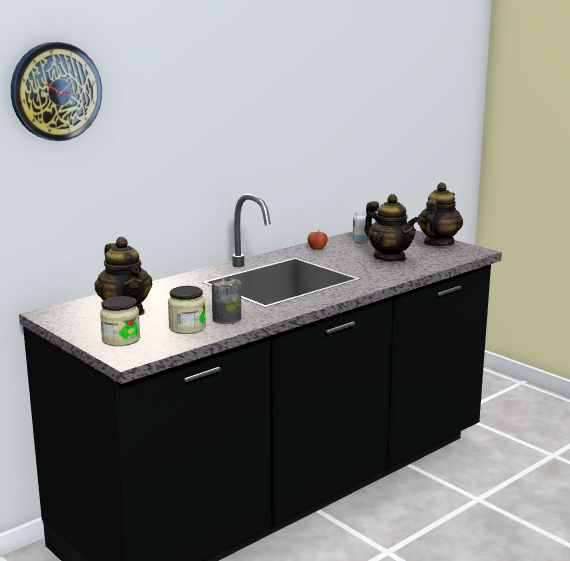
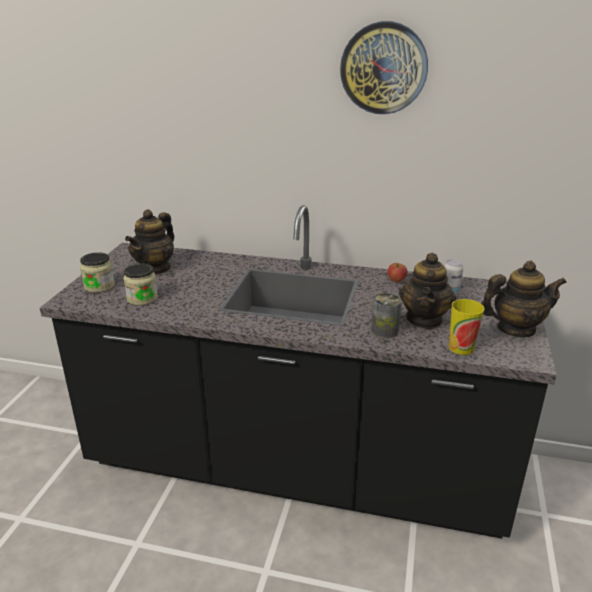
camera: 55 degrees right, 10 degrees up
wall clock [11,42,102,141] -> wall clock moved to [340,21,428,114]
can [212,278,241,324] -> can moved to [371,293,402,339]
none -> cup [449,299,484,355]

